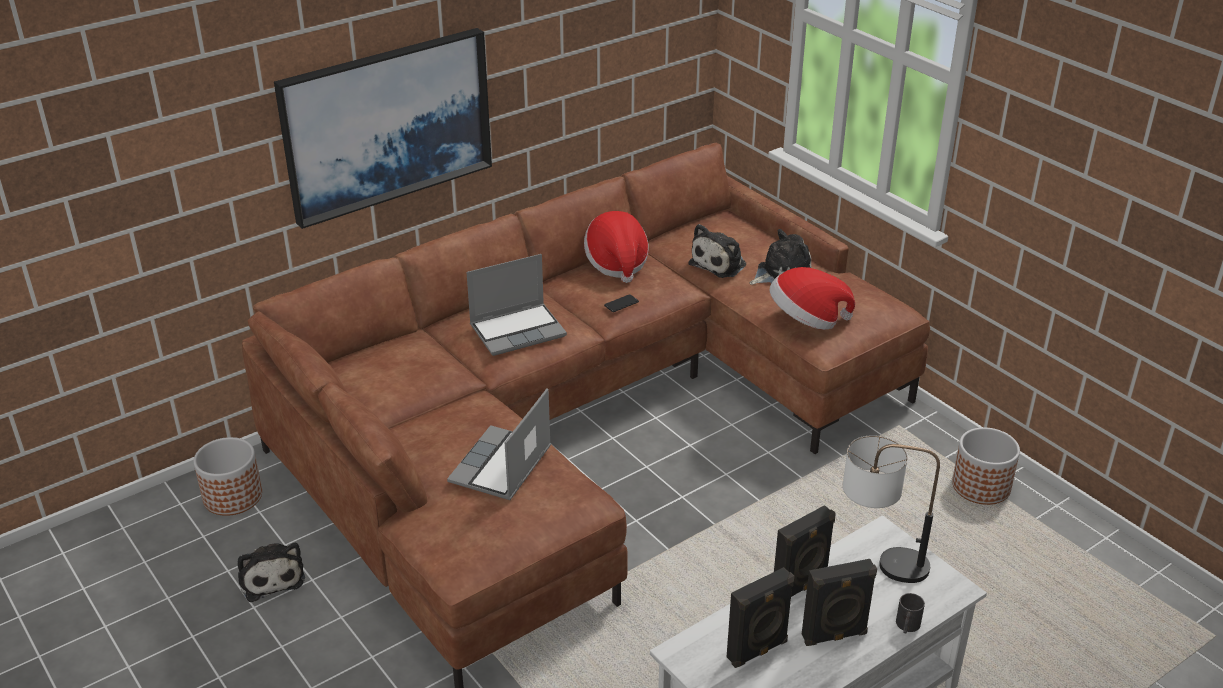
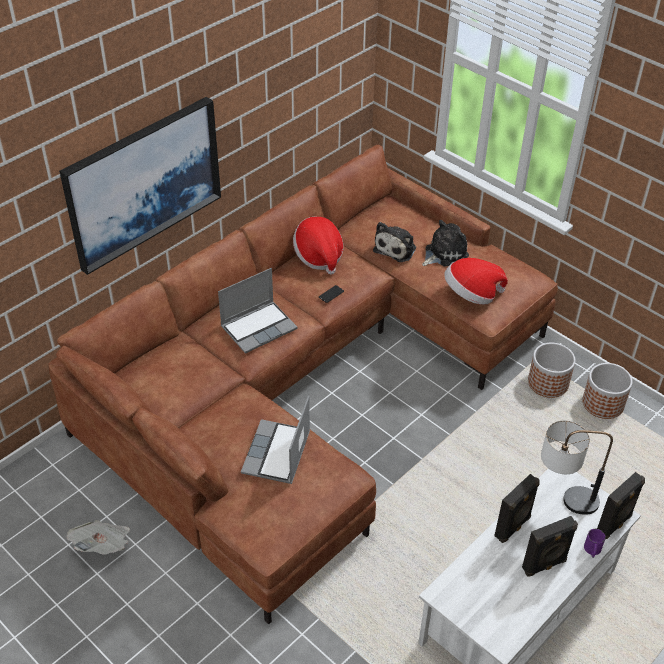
camera: 10 degrees left, 10 degrees up
planter [194,437,262,516] -> planter moved to [528,343,575,398]
plush toy [237,543,305,602] -> newspaper [67,520,130,555]
black speaker [727,567,794,668] -> black speaker moved to [597,472,645,539]
black mug [896,593,925,633] -> purple mug [584,529,606,558]

